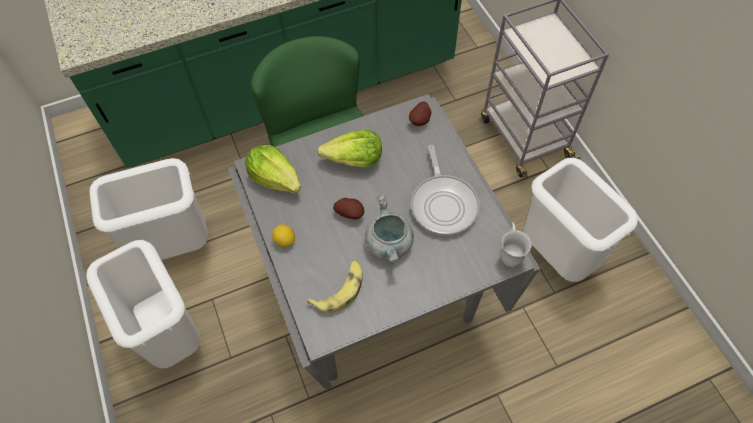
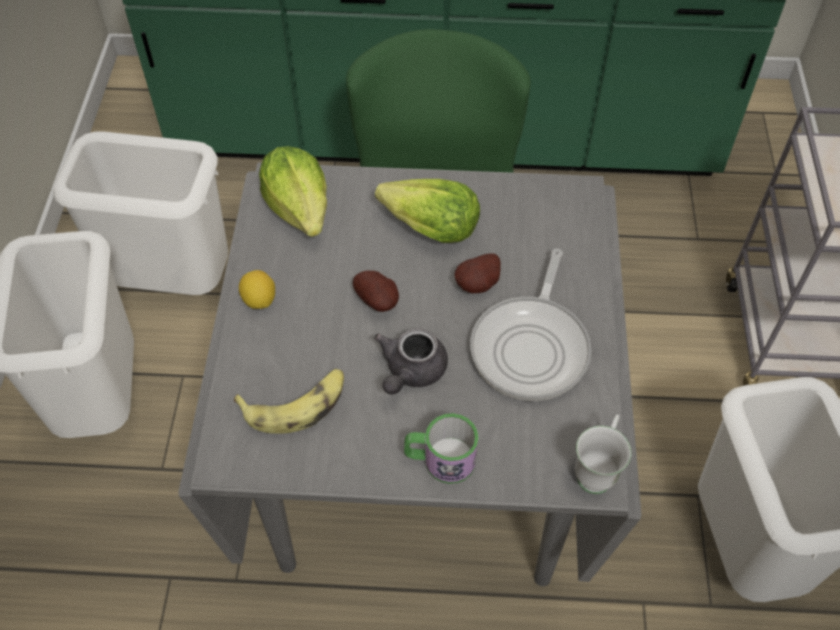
camera: 25 degrees right, 5 degrees down
grey cooking pot [365,196,414,264] -> grey teapot [374,328,448,395]
potato [409,101,431,126] -> potato moved to [454,254,501,293]
none -> mug [404,413,478,484]

